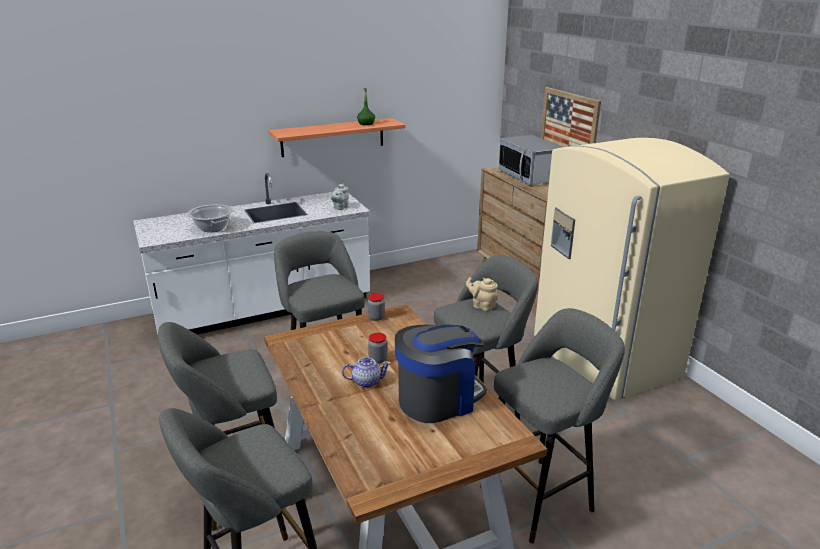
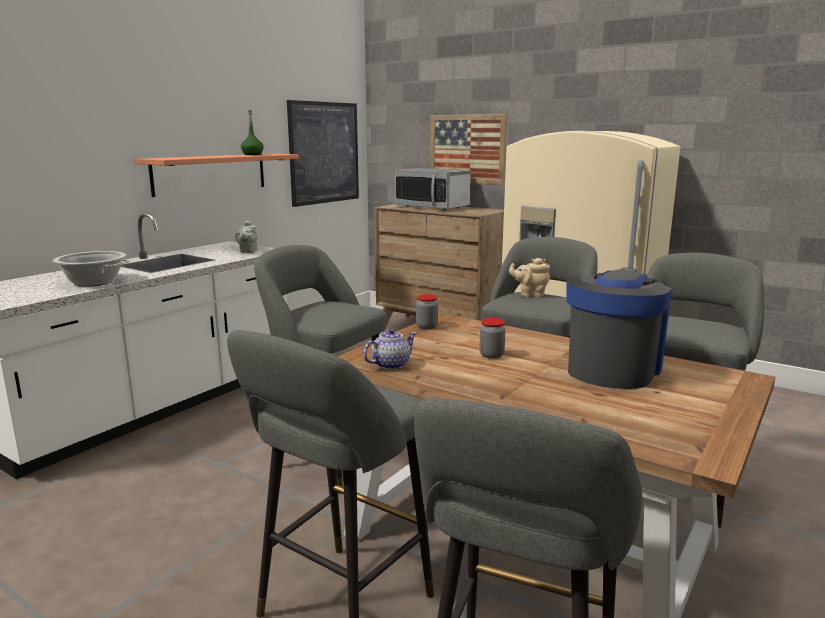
camera: 30 degrees left, 10 degrees down
teapot [342,357,391,388] -> teapot moved to [363,329,417,370]
none -> picture [287,100,359,207]

